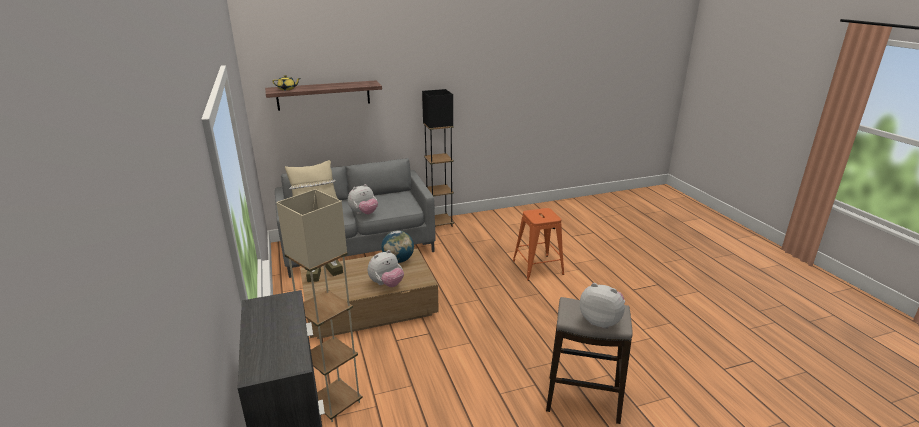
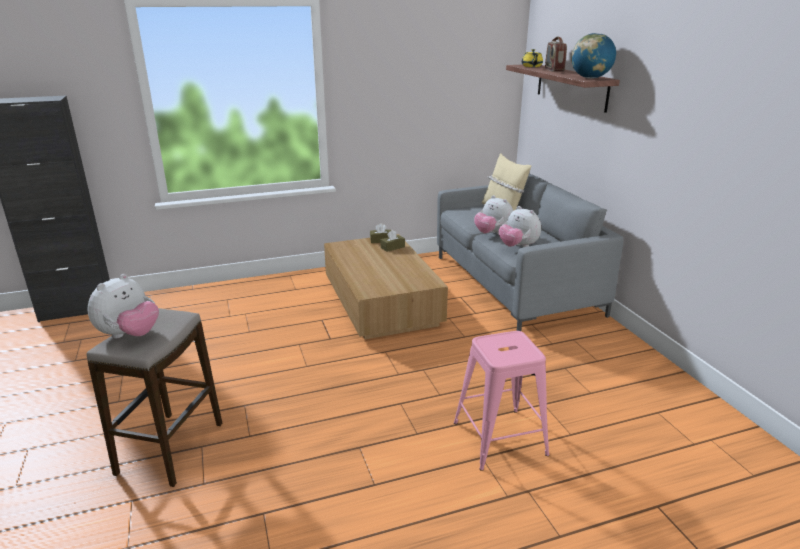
camera: 90 degrees right, 0 degrees up
beige floor lamp [276,189,363,422] -> none
plush toy [368,250,404,287] -> plush toy moved to [499,206,541,247]
globe [381,230,414,263] -> globe moved to [571,33,616,79]
black floor lamp [422,89,454,227] -> none
orange stool [513,208,564,281] -> pink stool [454,331,549,471]
none -> radio [545,36,567,72]

